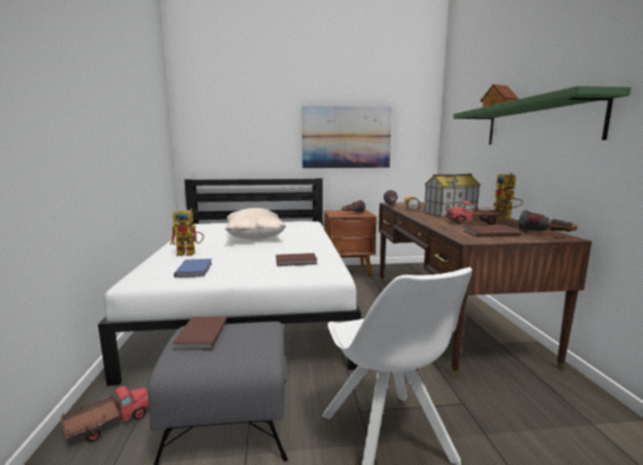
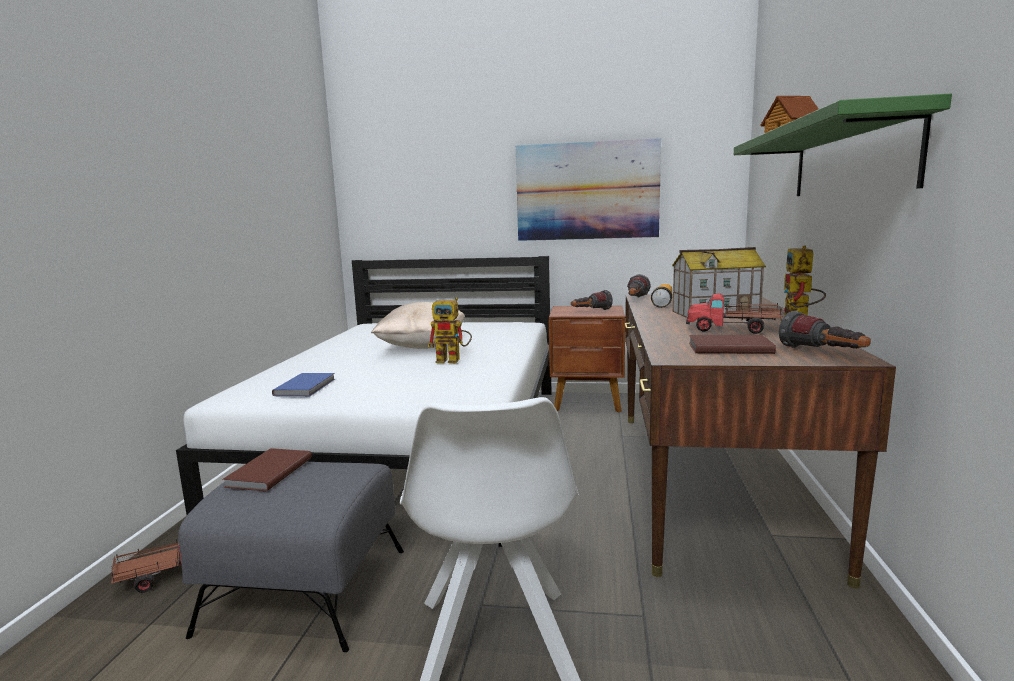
camera: 15 degrees right, 0 degrees up
toy robot [170,208,204,256] -> toy robot moved to [428,297,472,363]
brown book [276,253,318,266] -> none

